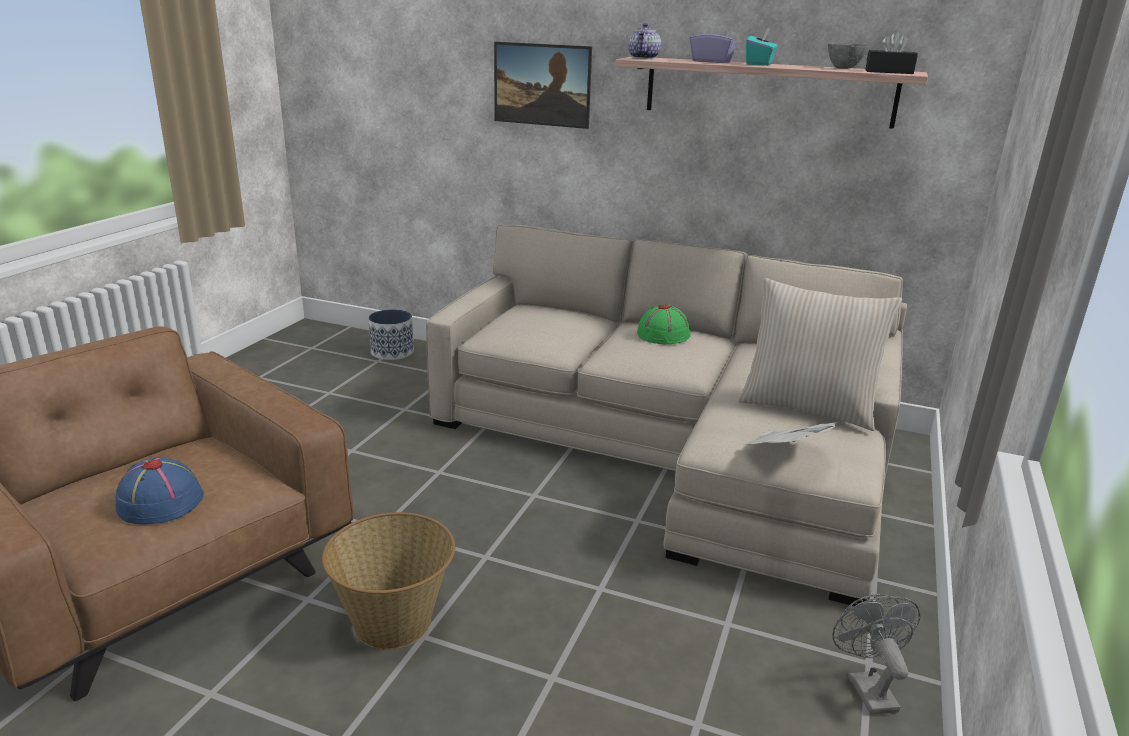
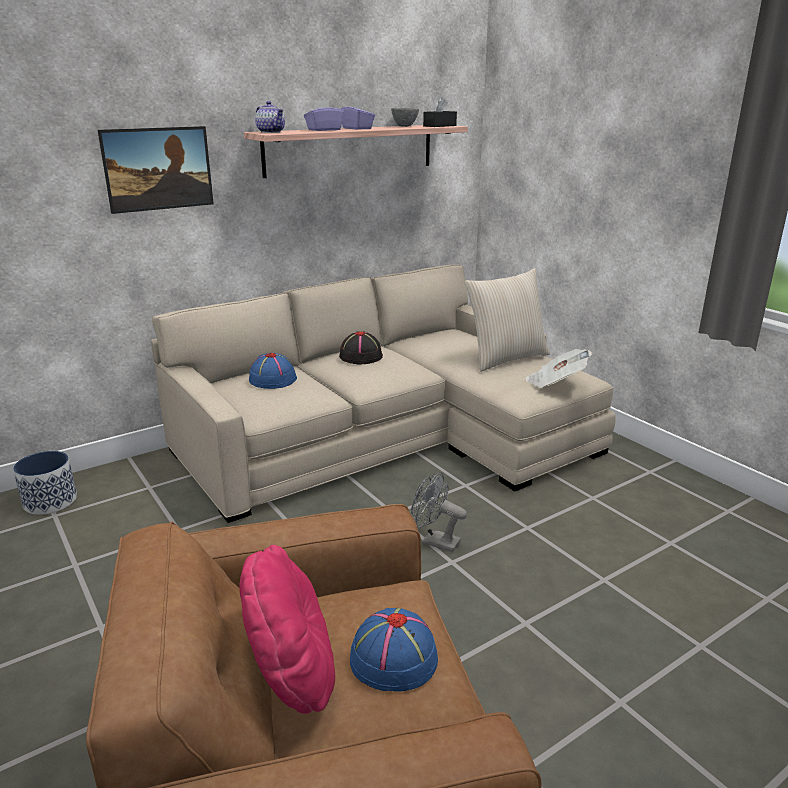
camera: 55 degrees left, 0 degrees up
basket [322,512,455,650] -> none
green hat [637,304,691,344] -> black hat [339,331,383,364]
turquoise tissue box [746,28,778,66] -> purple tissue box [341,100,375,130]
grey fan [832,594,920,714] -> grey fan moved to [411,472,467,552]
none -> pink pillow [239,545,335,714]
none -> blue hat [249,353,297,389]

